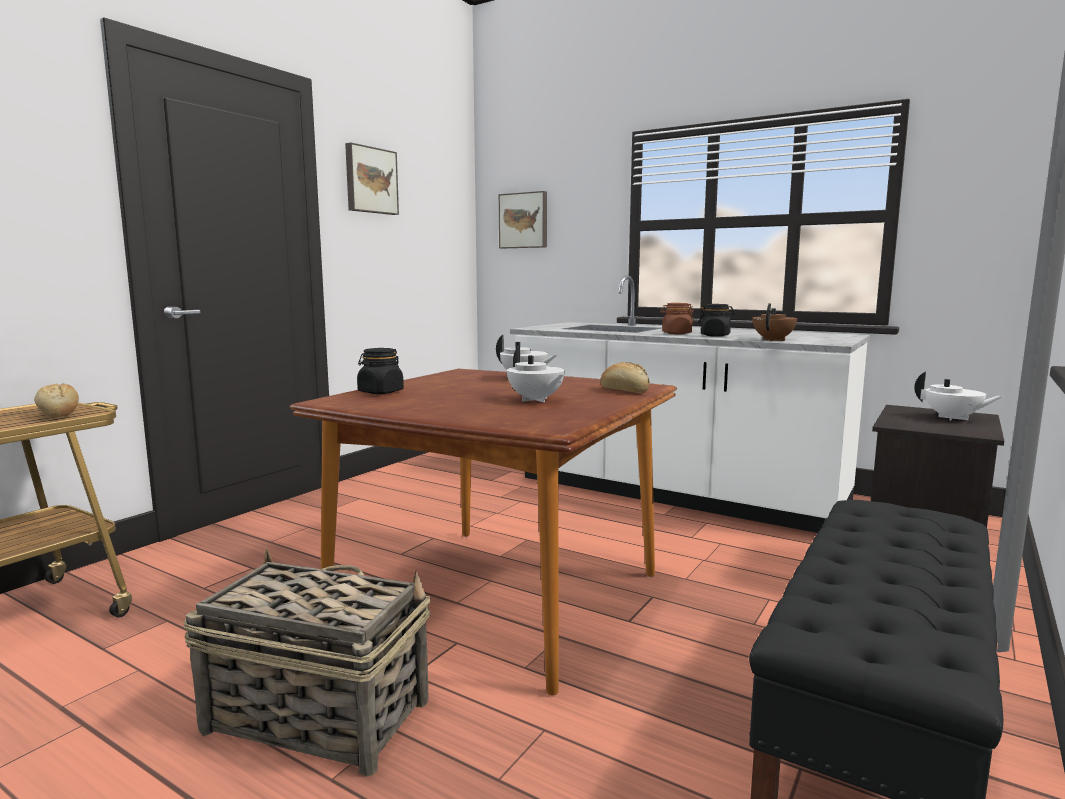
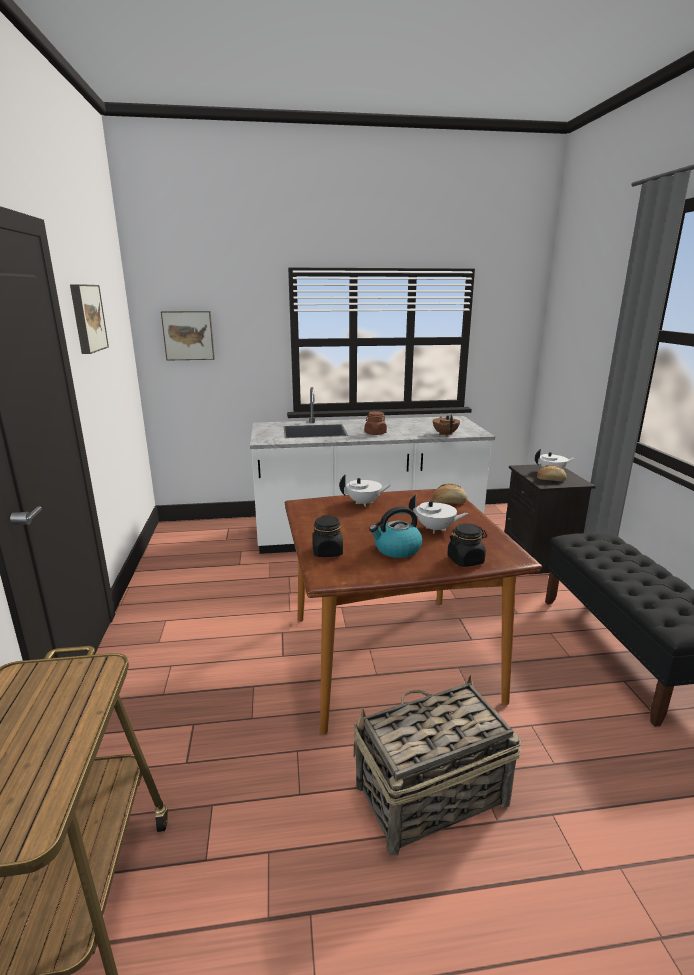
camera: 40 degrees left, 10 degrees up
bread [34,383,79,418] -> bread moved to [537,465,567,482]
black jar [698,304,735,337] -> black jar moved to [447,523,487,567]
none -> kettle [369,506,422,558]

